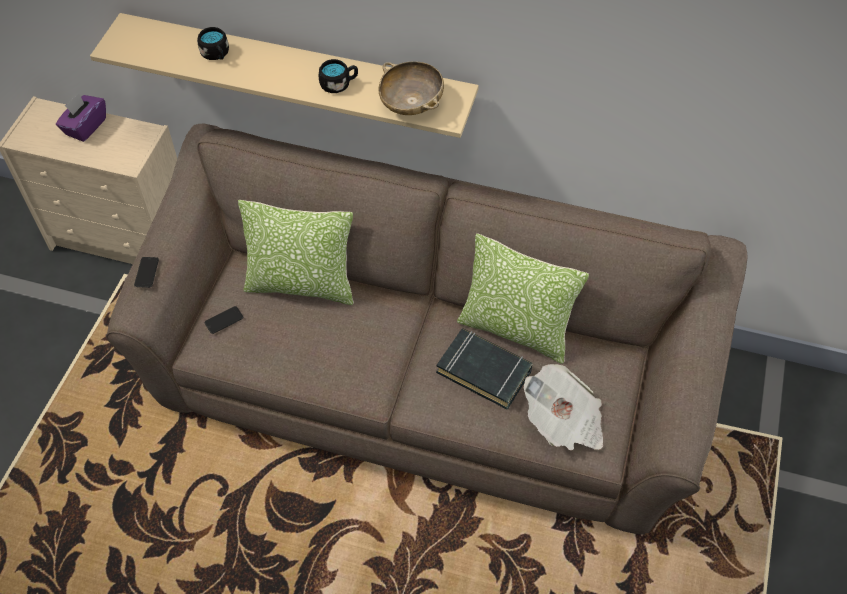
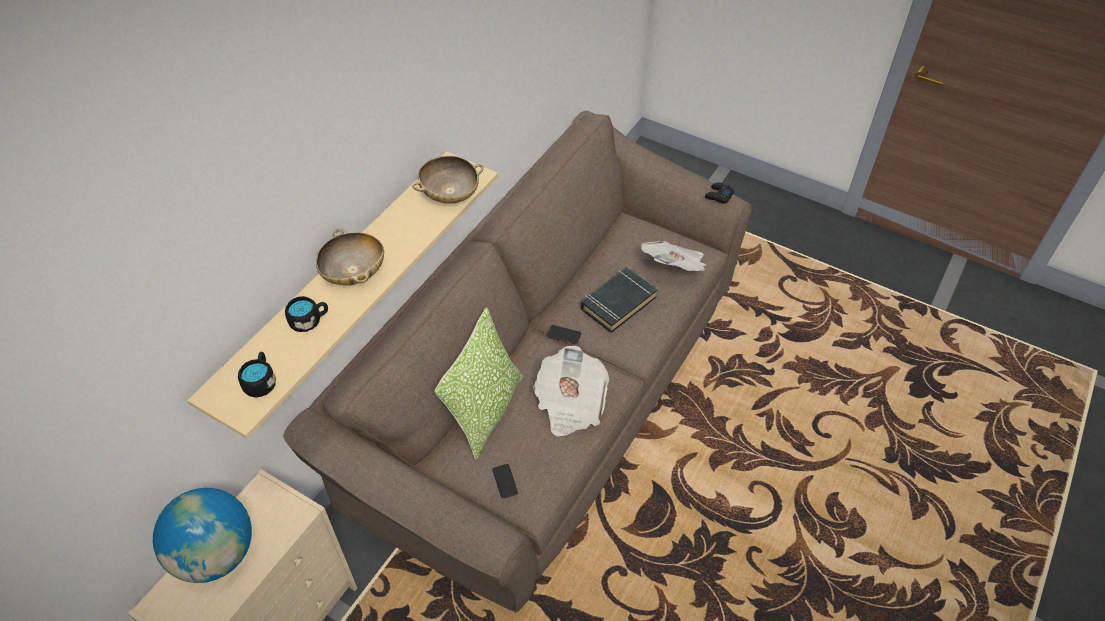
camera: 75 degrees left, 5 degrees down
purple tissue box [56,93,106,142] -> globe [153,488,252,583]
phone [134,257,159,288] -> phone moved to [547,325,581,344]
black mug [319,59,358,93] -> black mug moved to [238,352,276,397]
pillow [457,233,589,364] -> none
none -> beige bowl [316,229,384,285]
none -> newspaper [533,346,609,437]
none -> black game controller [705,182,734,203]

